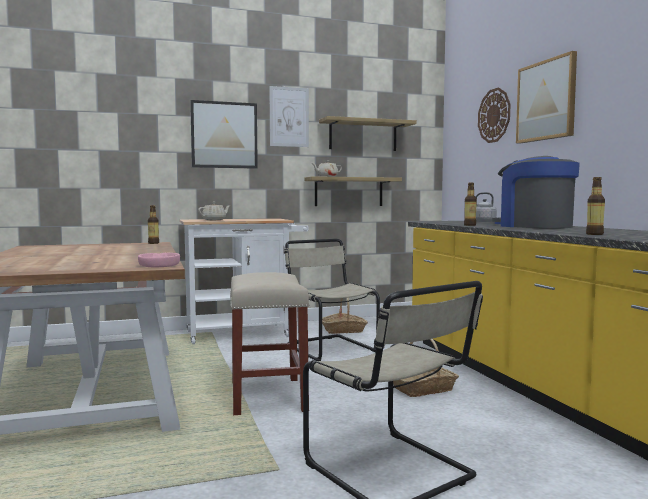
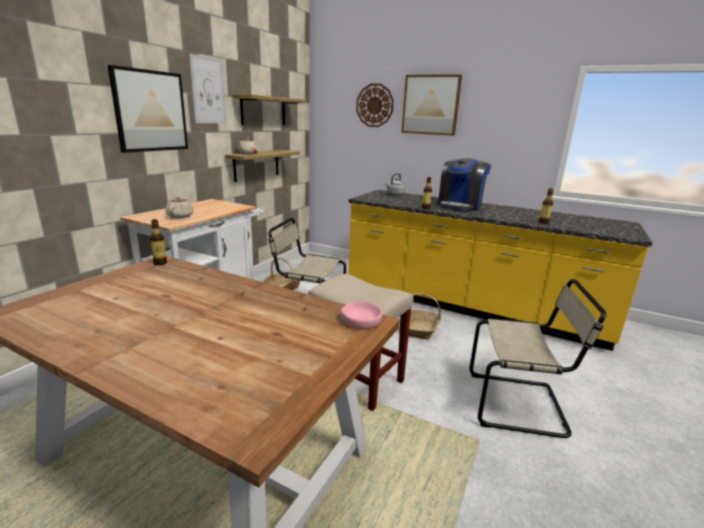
camera: 45 degrees left, 15 degrees up
coffee machine [492,156,580,228] -> coffee machine turned 75 degrees counterclockwise [438,158,491,211]

